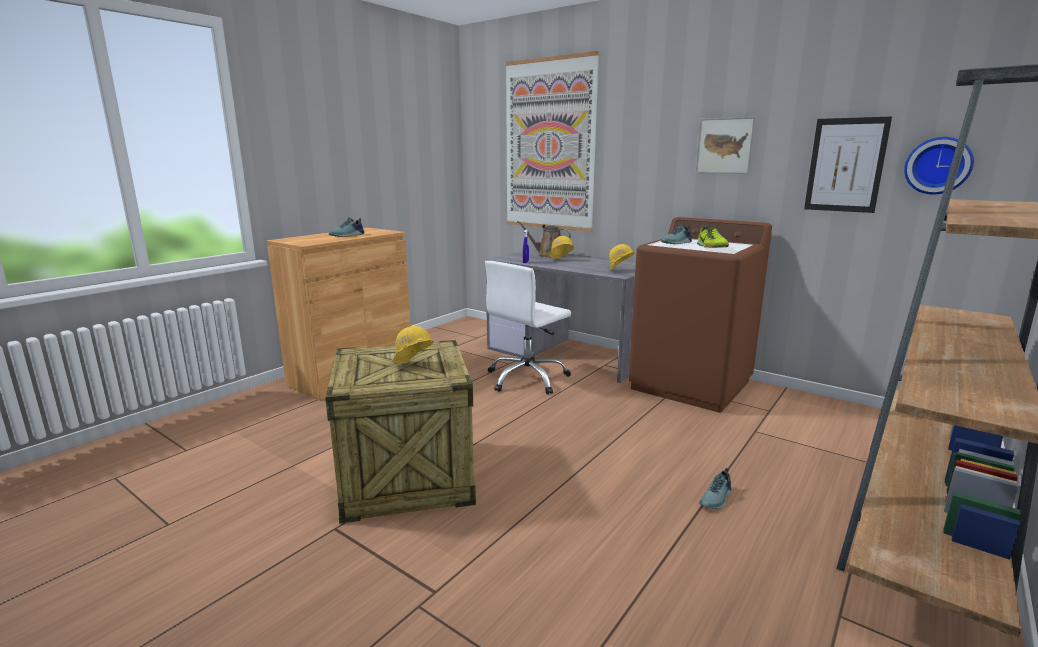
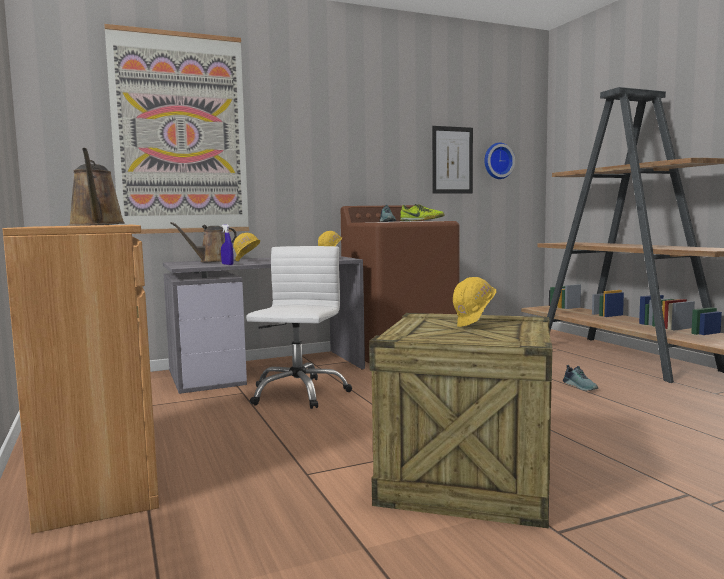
camera: 60 degrees left, 10 degrees down
shoe [329,217,364,237] -> brown watering can [69,148,125,226]
white office chair [485,260,571,394] -> white office chair turned 150 degrees counterclockwise [246,246,352,409]
picture [696,117,756,174] -> none

